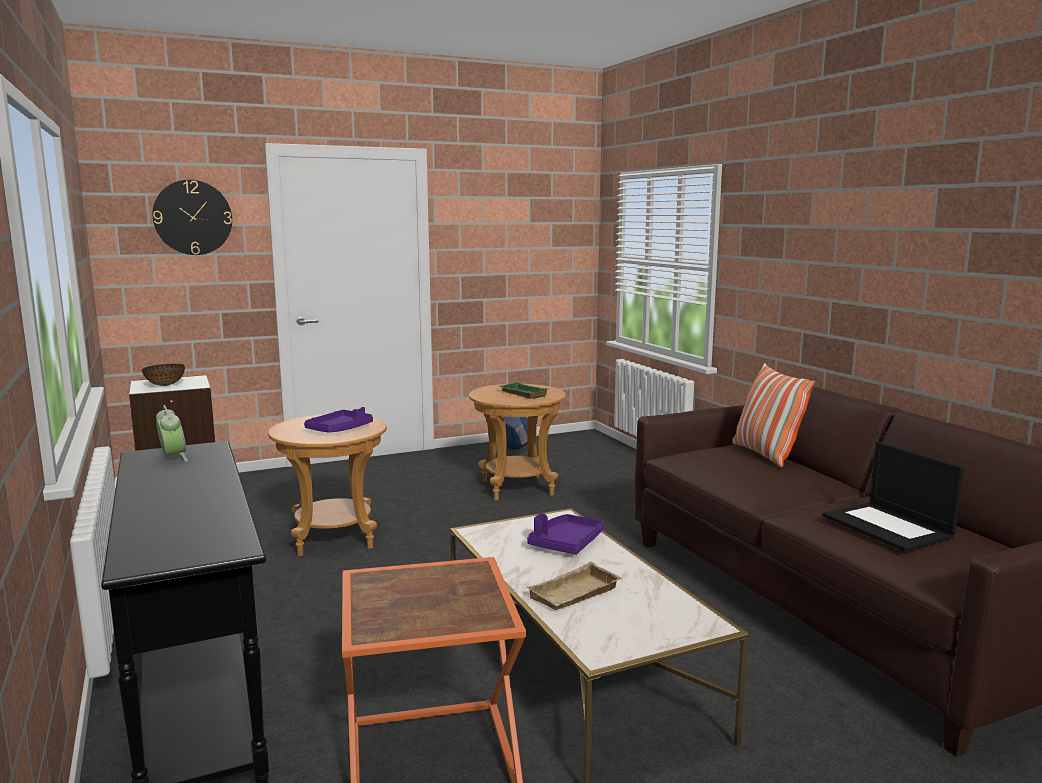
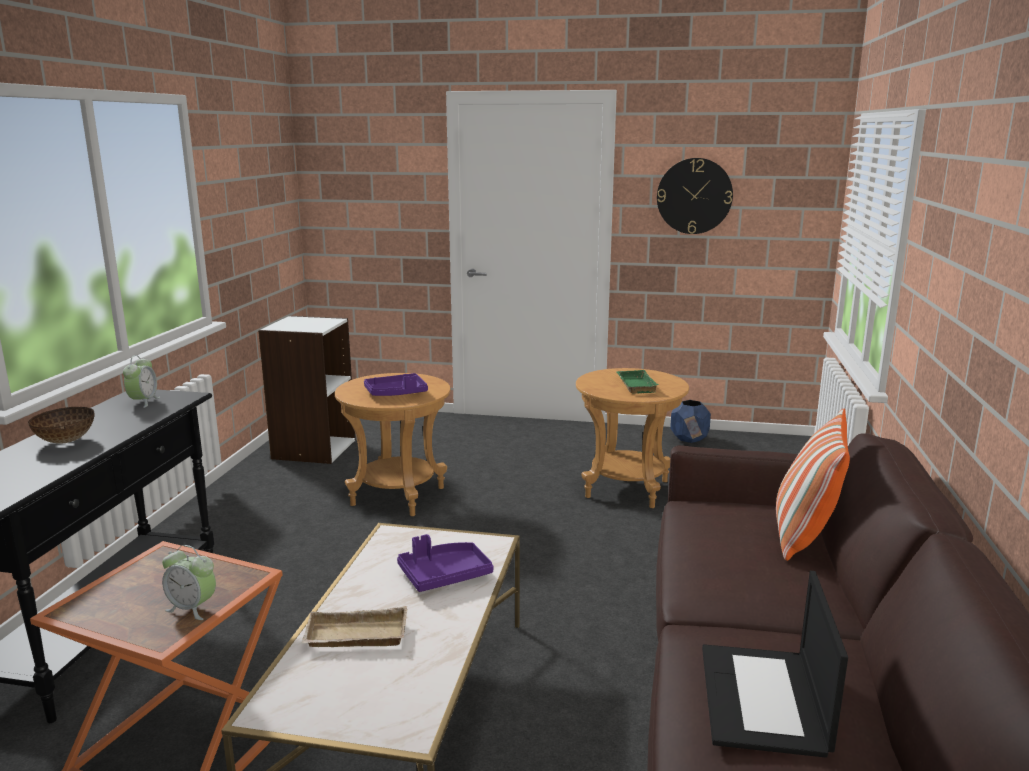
camera: 35 degrees right, 5 degrees up
bowl [142,364,185,386] -> bowl moved to [28,407,94,444]
wall clock [153,180,232,255] -> wall clock moved to [657,158,733,234]
none -> alarm clock [162,545,216,620]

